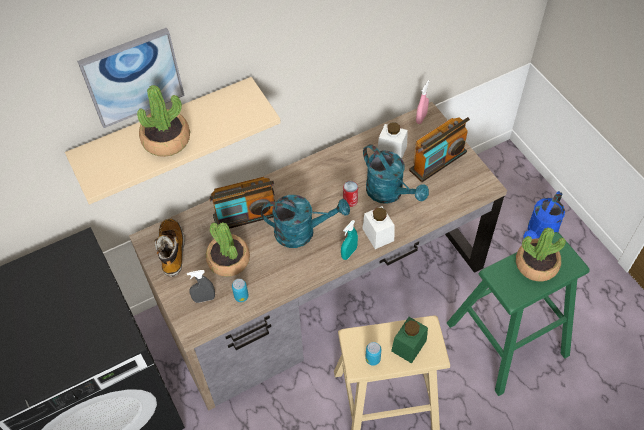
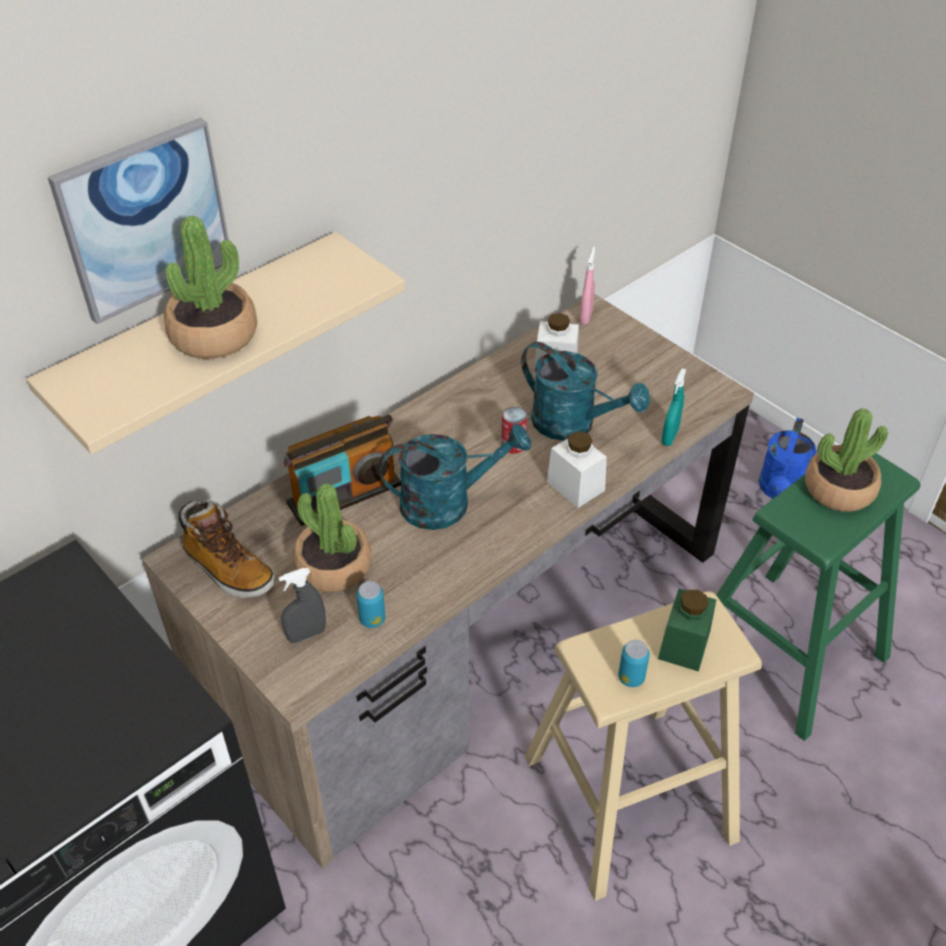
camera: 15 degrees left, 10 degrees down
boot [154,219,185,277] -> boot turned 150 degrees clockwise [178,499,275,598]
turquoise spray bottle [341,220,358,260] -> turquoise spray bottle moved to [661,368,686,446]
radio [409,117,470,182] -> none

